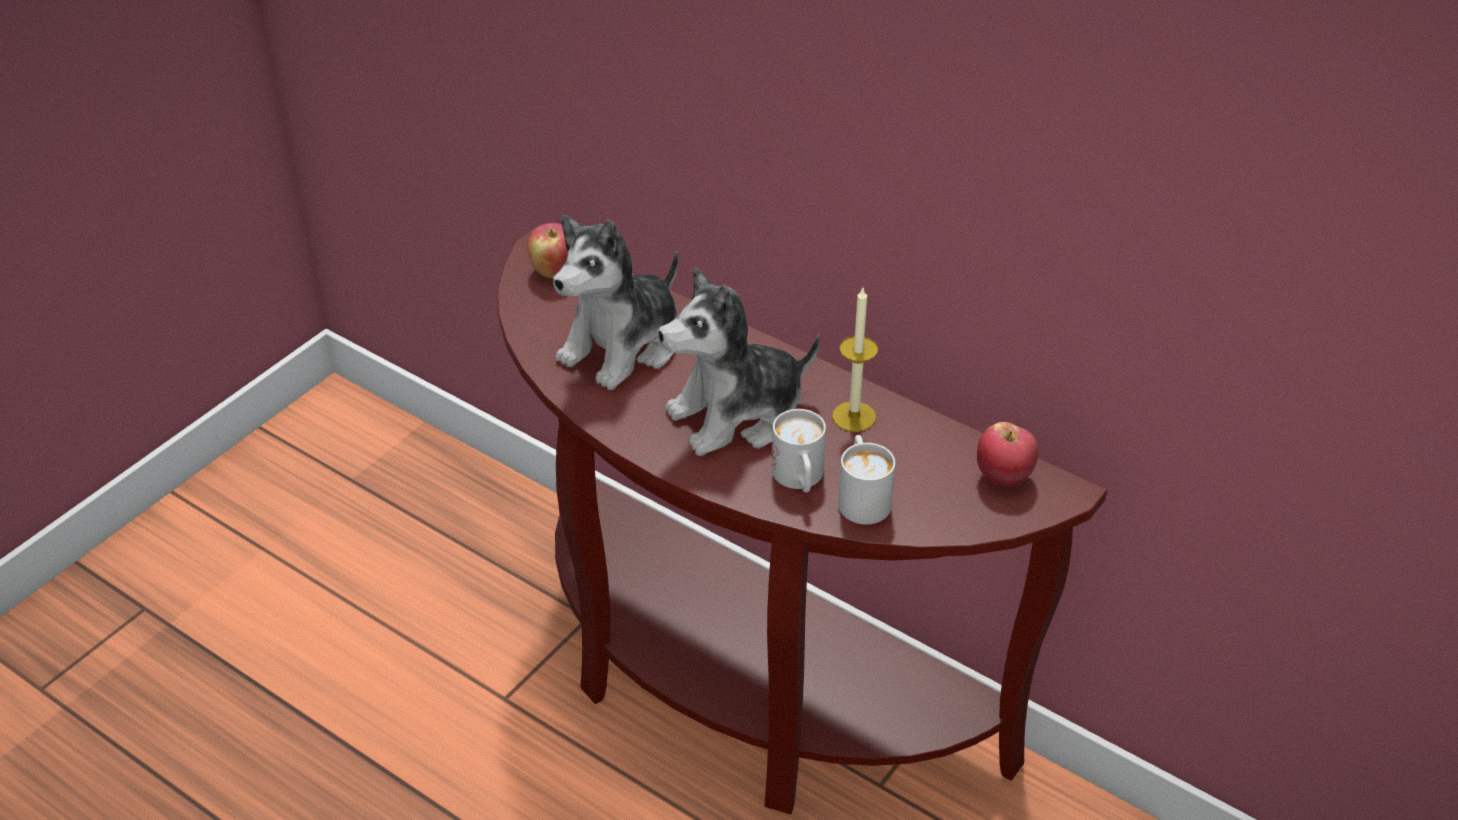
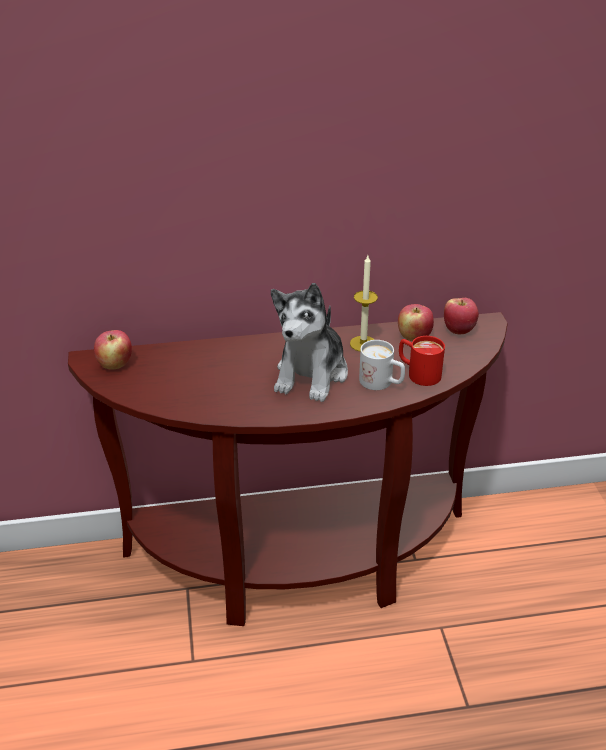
camera: 45 degrees left, 5 degrees down
plush toy [553,215,679,390] -> none
white mug [838,435,895,525] -> red mug [399,336,445,386]
none -> apple [398,304,434,341]

